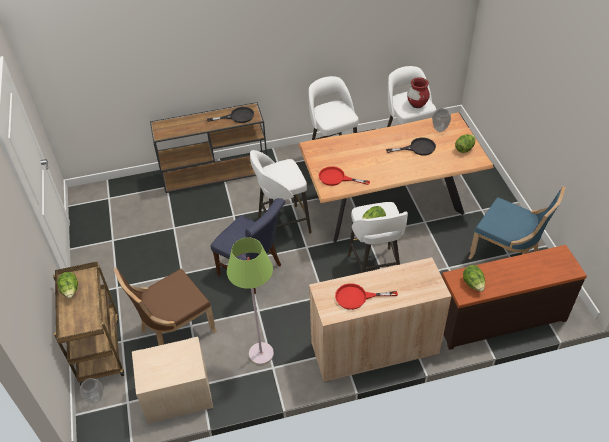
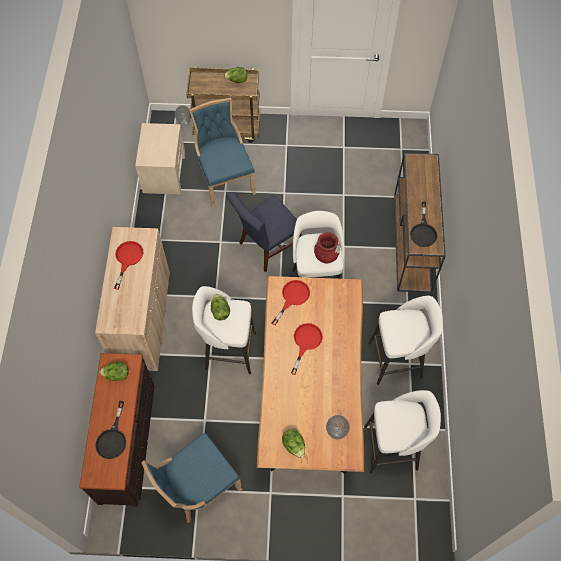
camera: 105 degrees right, 15 degrees up
brown chair [114,267,217,345] -> blue chair [189,98,256,208]
green floor lamp [227,238,274,365] -> none
black frying pan [386,138,436,156] -> black frying pan moved to [95,401,126,459]
red vase [407,77,430,108] -> red vase moved to [314,232,340,263]
none -> red frying pan [291,323,323,375]

